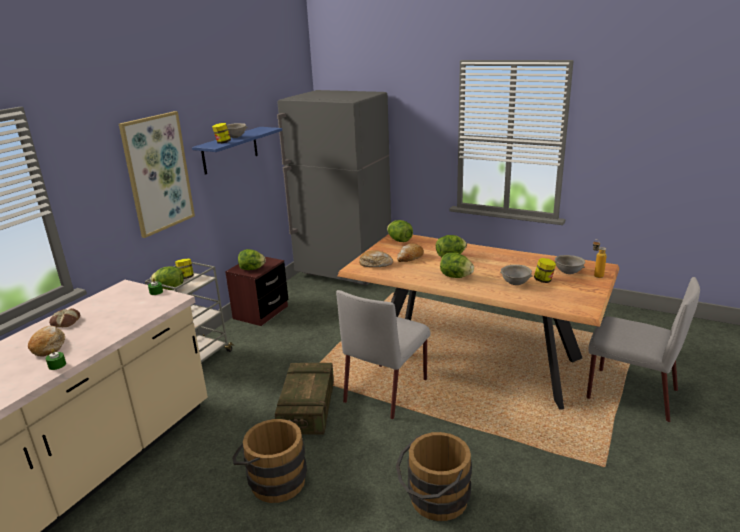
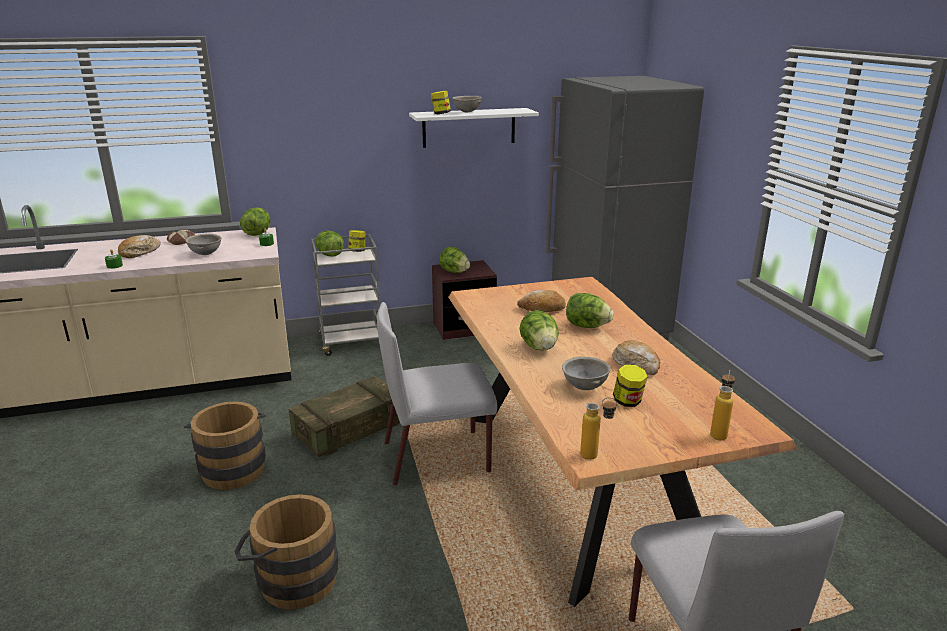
camera: 45 degrees right, 0 degrees up
picture [119,111,195,238] -> none
blue shelf [192,127,282,175] -> white shelf [409,108,539,148]
bread [359,250,393,267] -> bread moved to [612,340,660,375]
lettuce [387,220,413,242] -> lettuce moved to [240,207,271,236]
grey bowl [555,255,585,274] -> grey bowl moved to [186,233,222,255]
none -> bottle [580,397,617,460]

